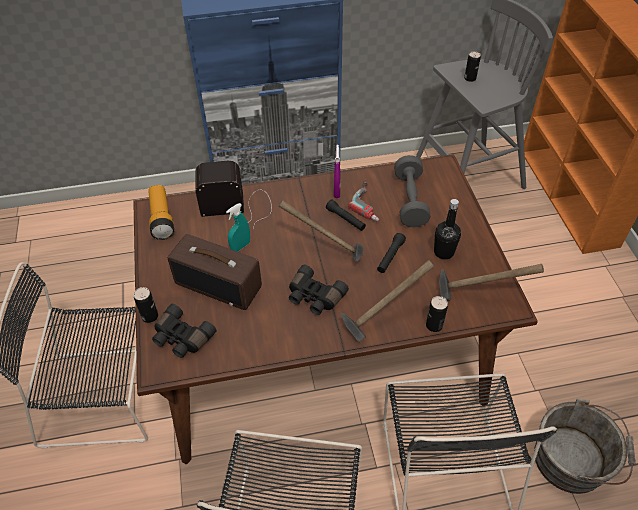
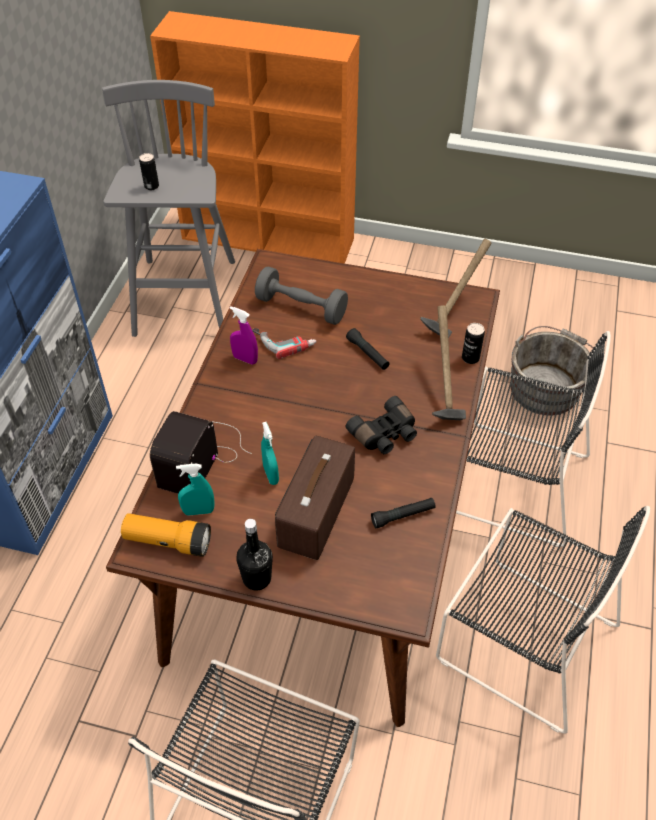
camera: 65 degrees left, 0 degrees up
can [134,287,158,323] -> none
black binoculars [152,304,216,358] -> none
radio [168,234,262,310] -> radio turned 150 degrees clockwise [275,436,355,560]
hammer [279,200,363,262] -> none
black flashlight [326,200,366,231] -> black flashlight moved to [371,498,436,528]
black bottle [434,199,461,259] -> black bottle moved to [236,519,273,591]
none -> turquoise spray bottle [176,464,215,516]

